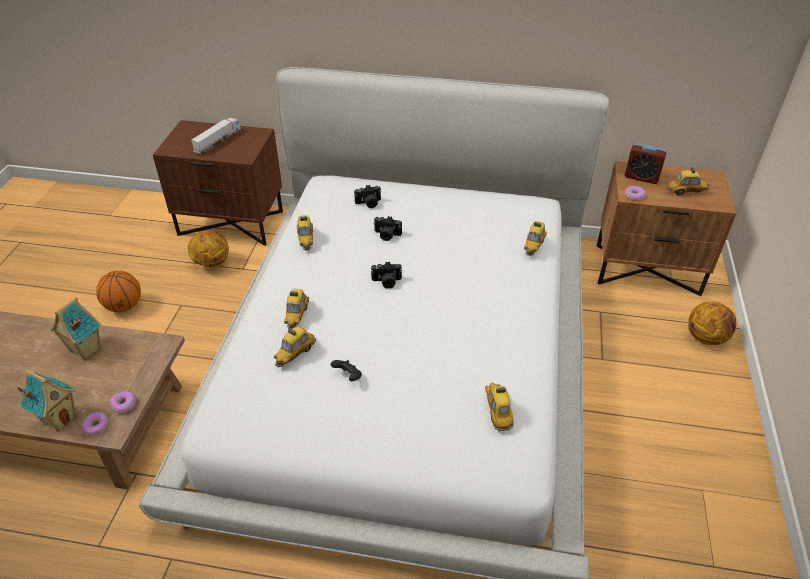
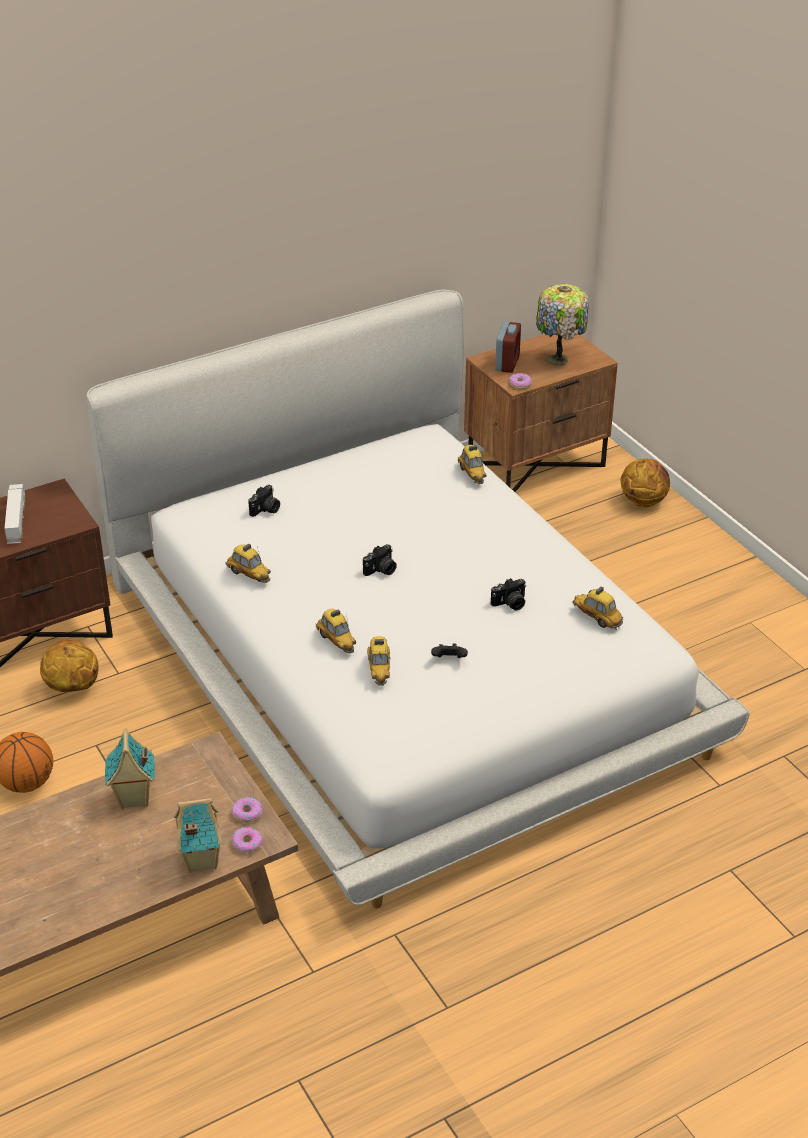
camera: 40 degrees left, 5 degrees down
camera [373,216,402,241] -> camera moved to [491,578,526,610]
alarm clock [625,143,667,184] -> alarm clock turned 60 degrees counterclockwise [495,321,521,373]
toy car [666,167,709,196] -> table lamp [536,284,589,366]

